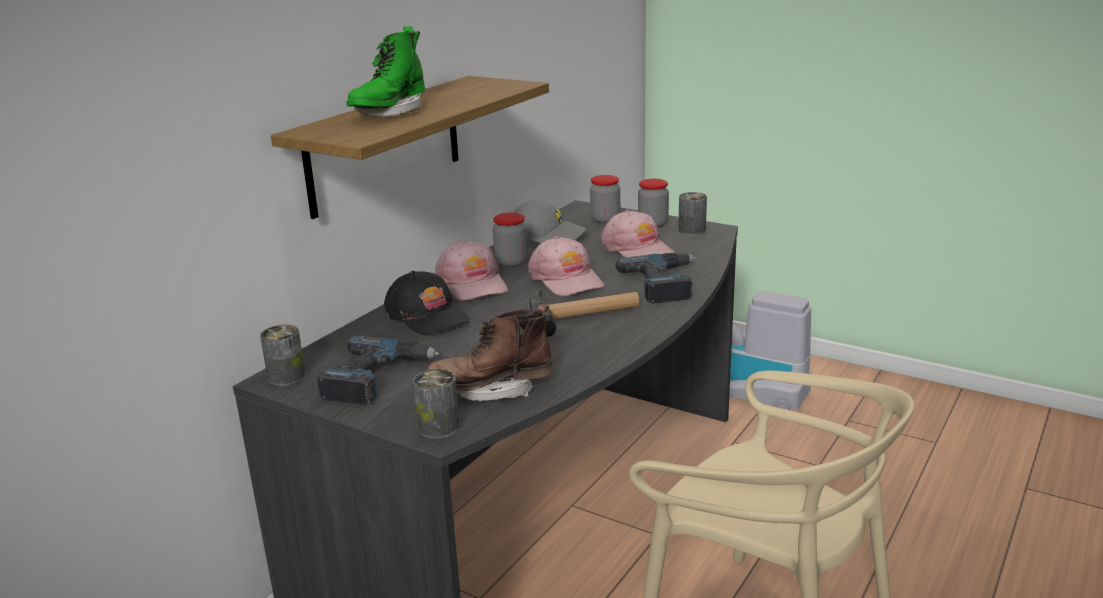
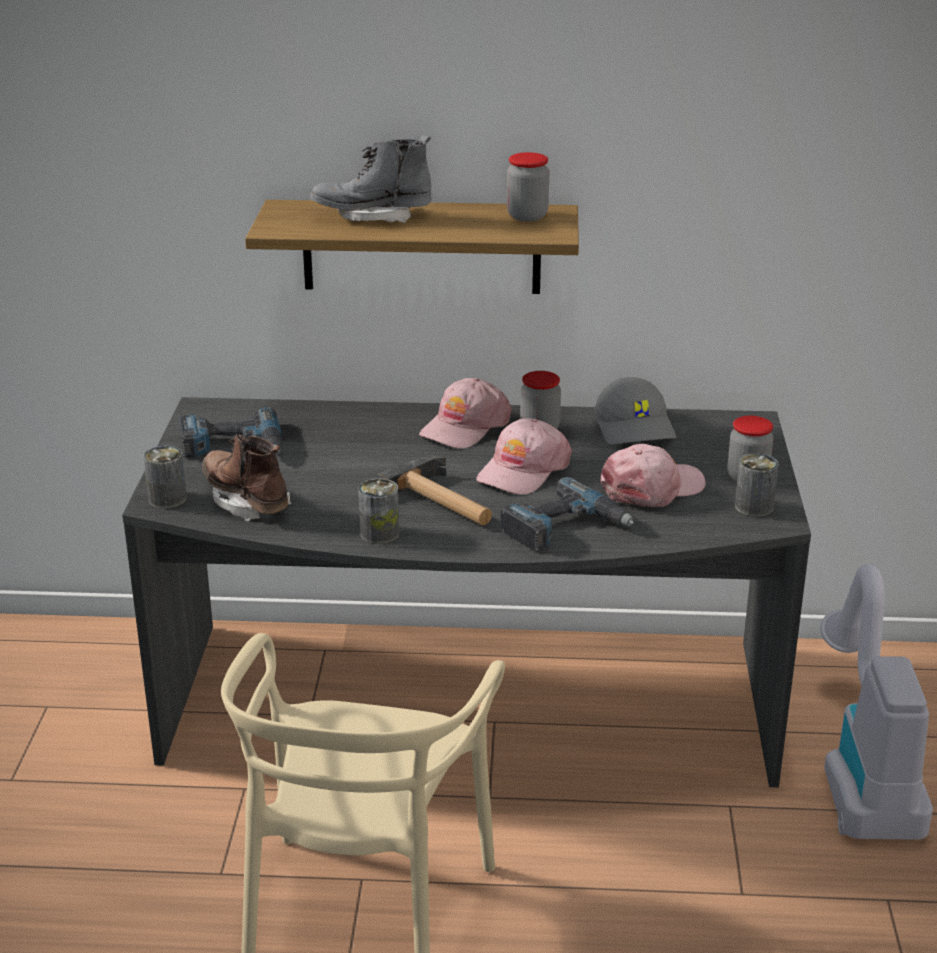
camera: 60 degrees right, 5 degrees up
can [260,324,306,386] -> can moved to [358,478,399,544]
green boot [346,26,425,117] -> grey boot [310,135,432,223]
black cap [384,271,470,336] -> none
jar [590,175,620,224] -> jar moved to [507,152,549,221]
pink cap [601,210,675,257] -> pink cap turned 150 degrees counterclockwise [600,444,706,507]

